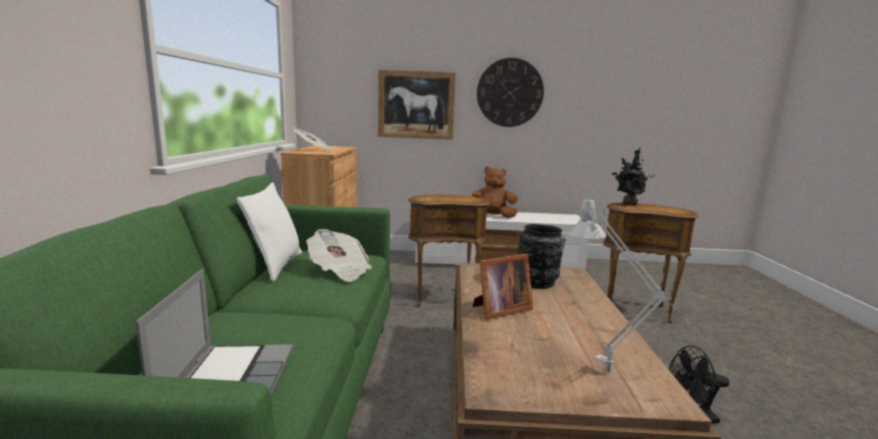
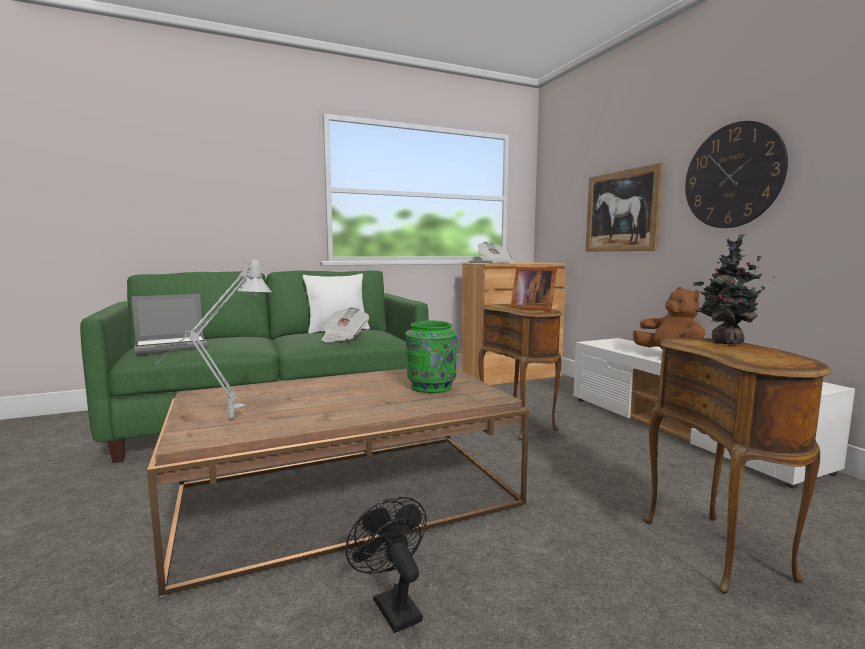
camera: 65 degrees right, 5 degrees down
picture frame [473,254,533,320] -> picture frame moved to [511,267,557,311]
black vase [518,224,565,289] -> green vase [405,320,458,393]

